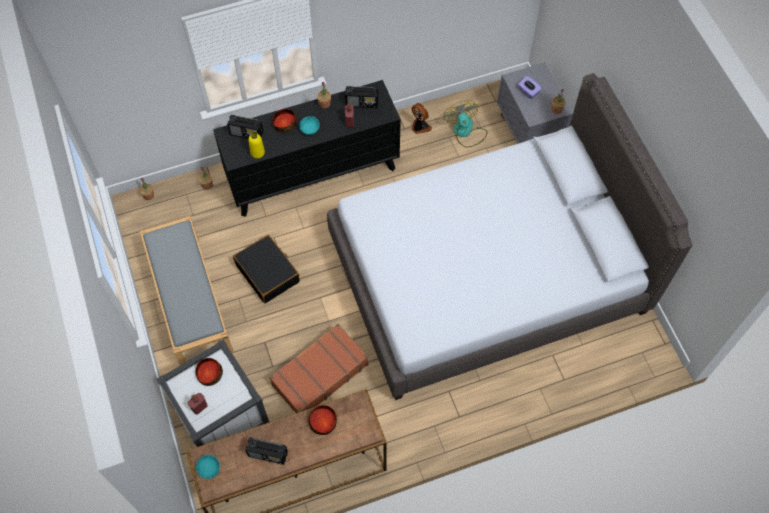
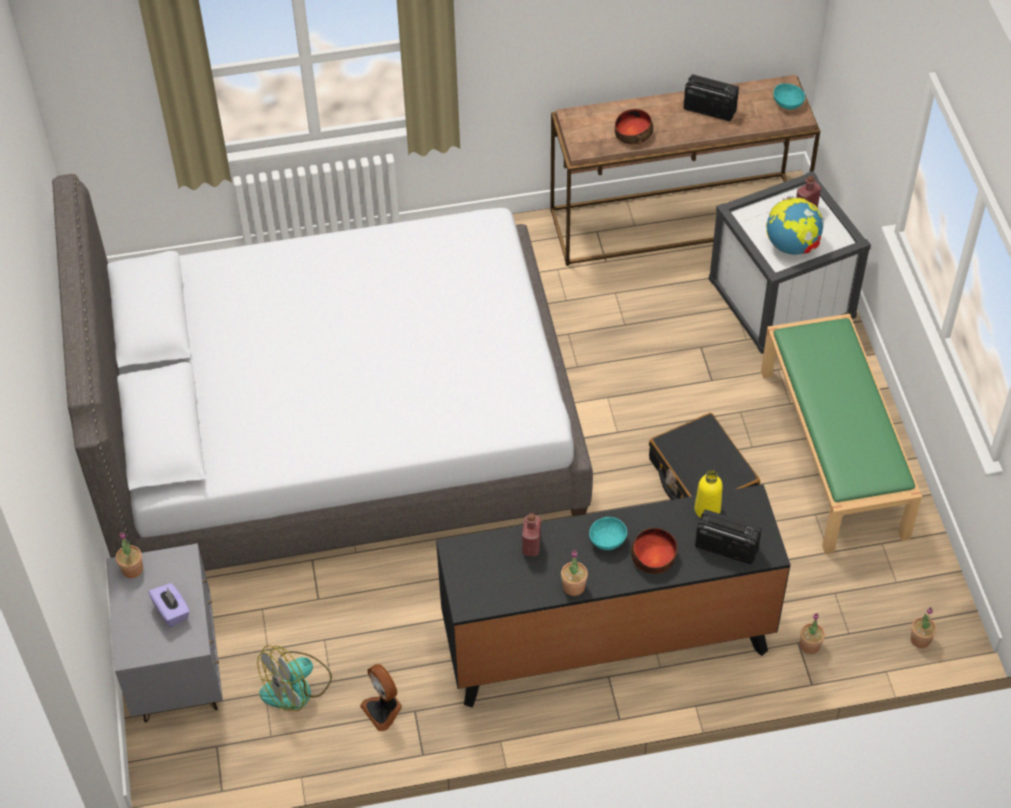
camera: 170 degrees left, 10 degrees down
grey bench [140,216,234,365] -> green bench [761,313,922,554]
bowl [195,358,223,386] -> globe [766,195,824,254]
brown suitcase [269,324,369,413] -> none
radio [345,86,378,108] -> none
fan [444,101,487,148] -> fan turned 60 degrees clockwise [257,645,332,711]

